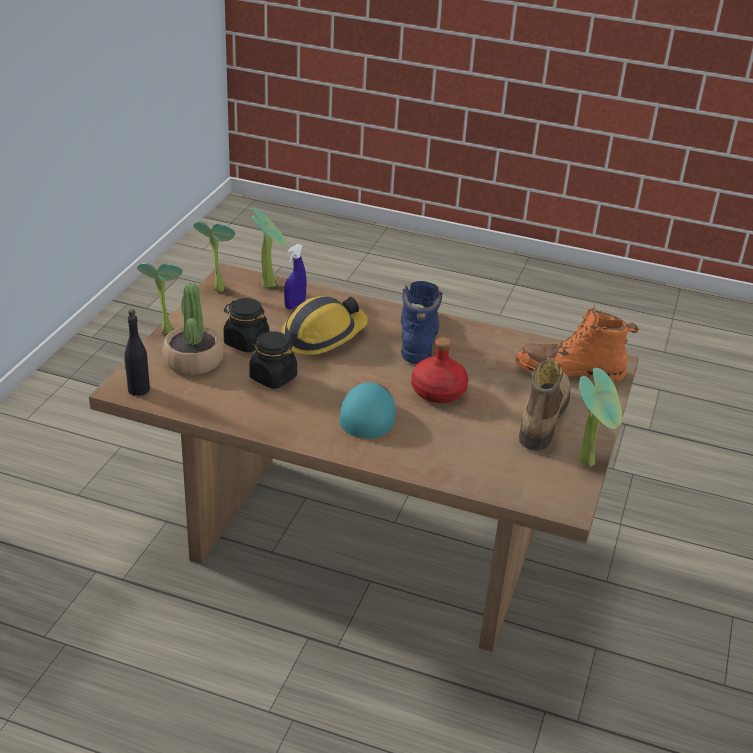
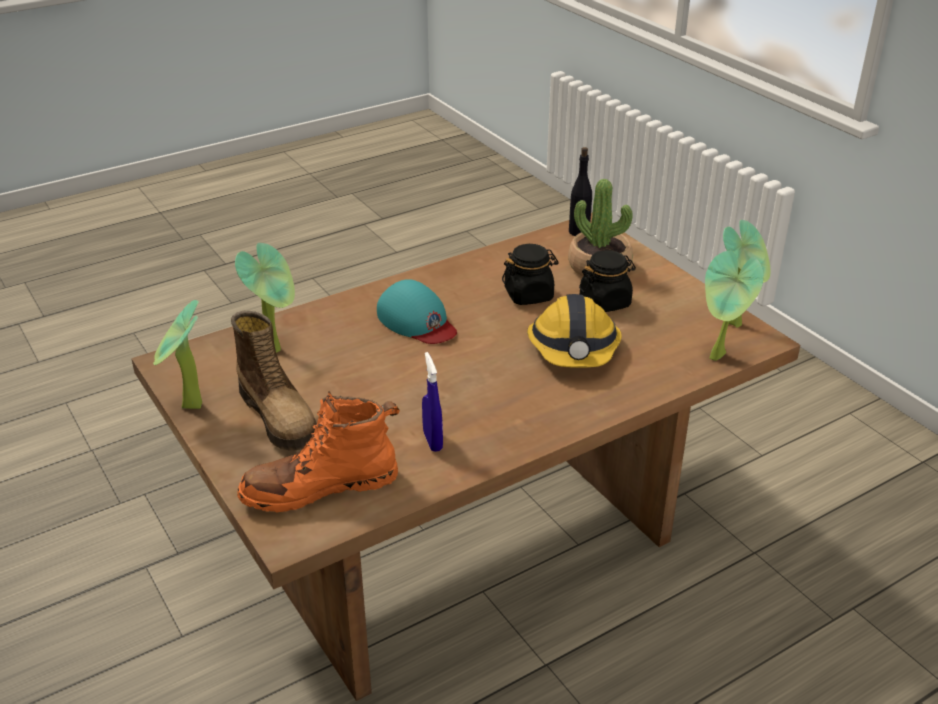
camera: 130 degrees right, 0 degrees up
potted plant [137,263,183,334] -> potted plant moved to [235,243,295,353]
blue spray bottle [284,244,307,309] -> blue spray bottle moved to [422,352,443,452]
blue boot [401,281,443,364] -> none
red bottle [411,337,468,403] -> none
orange boot [515,305,639,381] -> orange boot turned 150 degrees counterclockwise [237,392,400,513]

